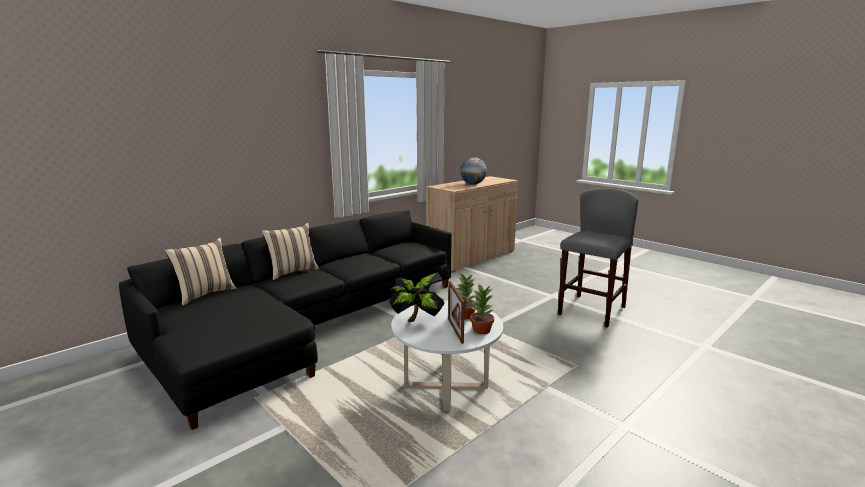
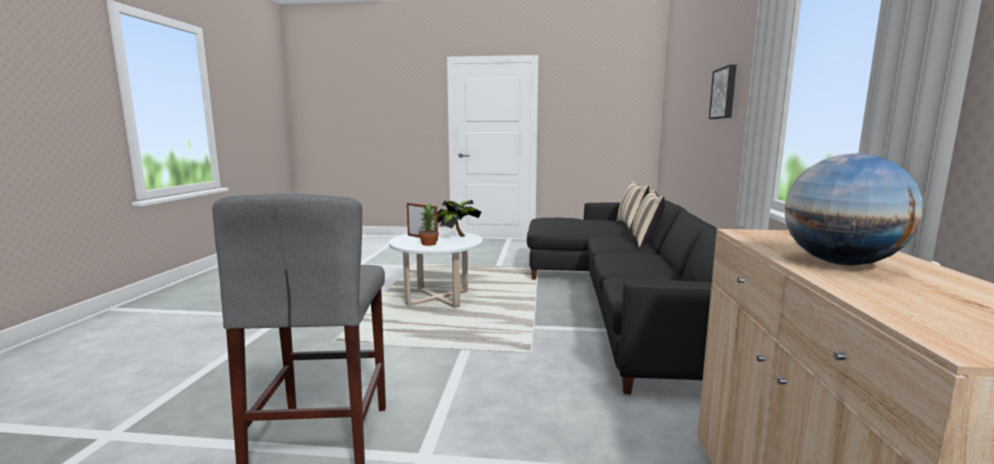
camera: 140 degrees right, 5 degrees down
potted plant [470,283,494,334] -> none
none -> picture [709,64,737,119]

